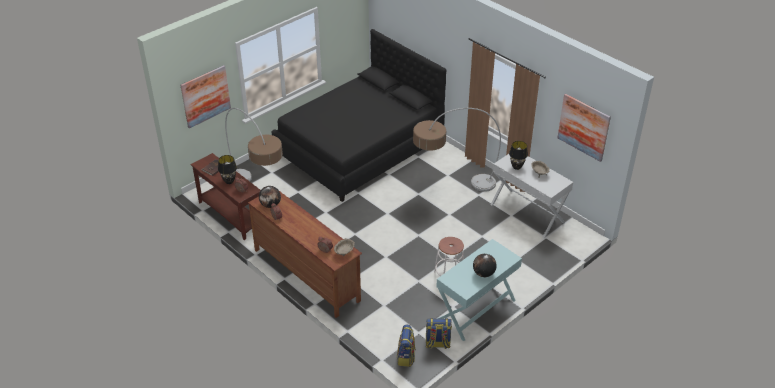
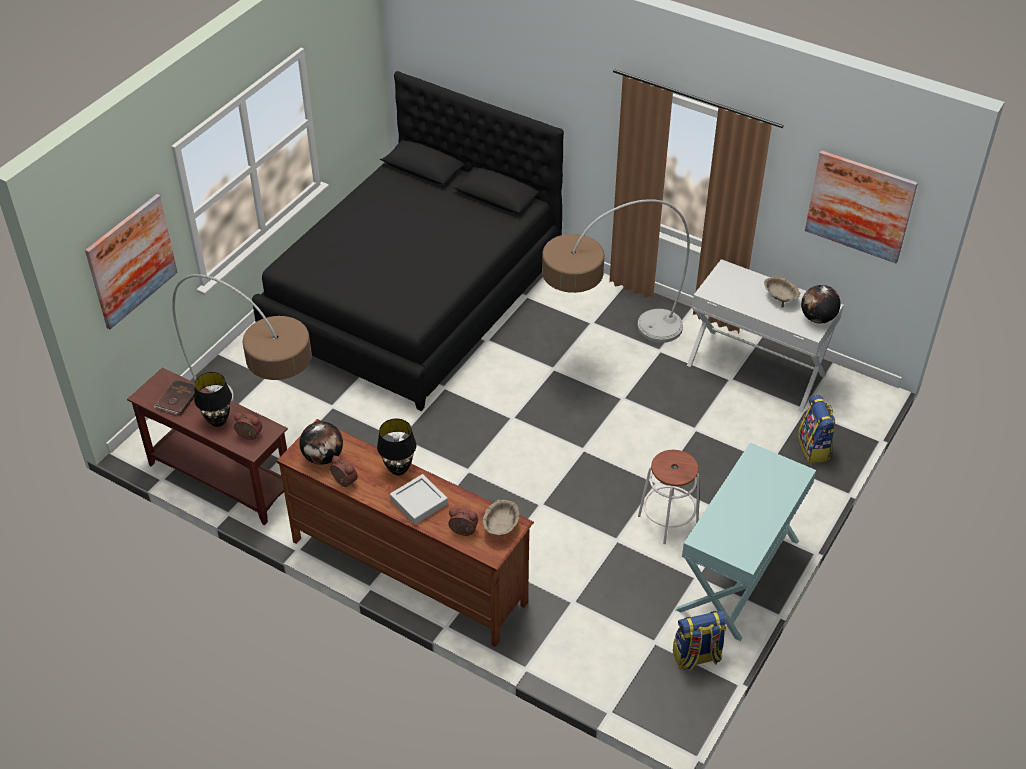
camera: 15 degrees left, 5 degrees up
backpack [397,325,416,367] -> backpack moved to [798,395,835,463]
globe [473,254,497,277] -> globe moved to [801,285,840,323]
black table lamp [509,141,528,170] -> black table lamp moved to [377,419,417,476]
none -> grey tray [390,474,448,525]

